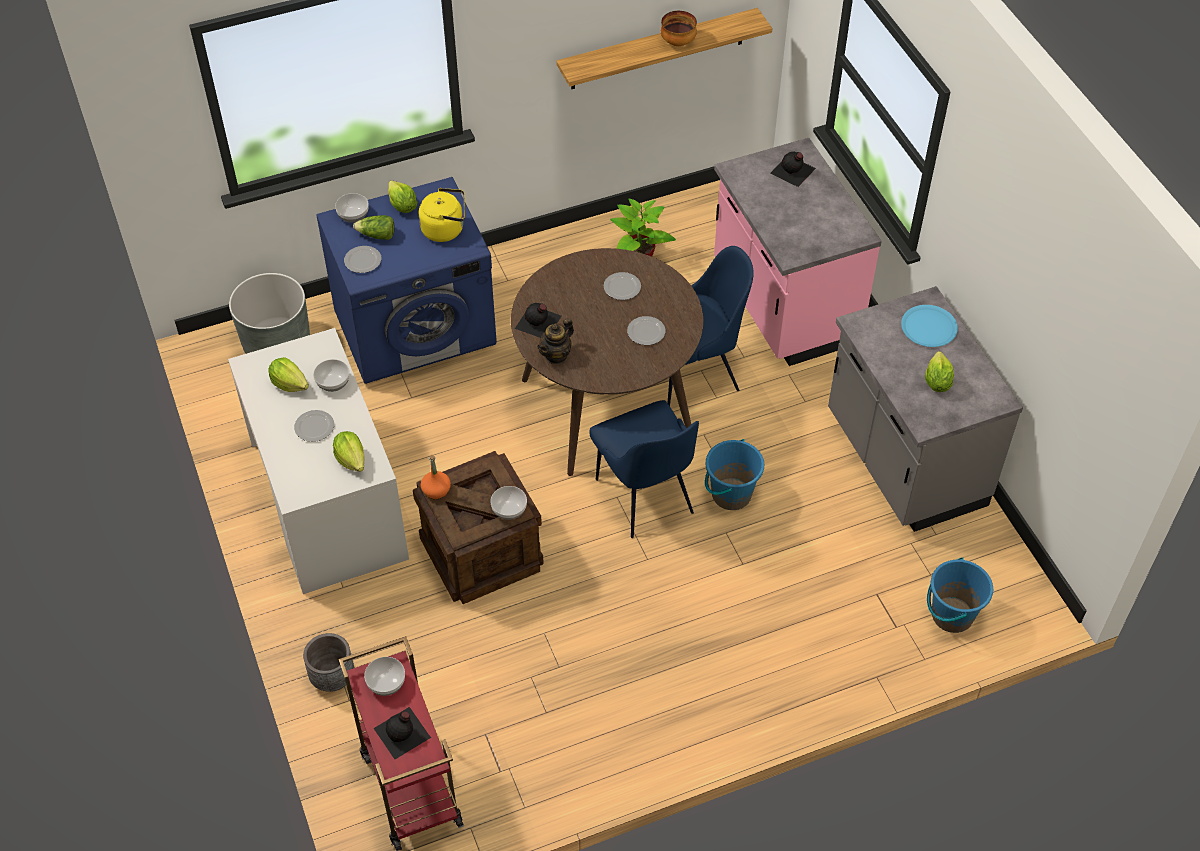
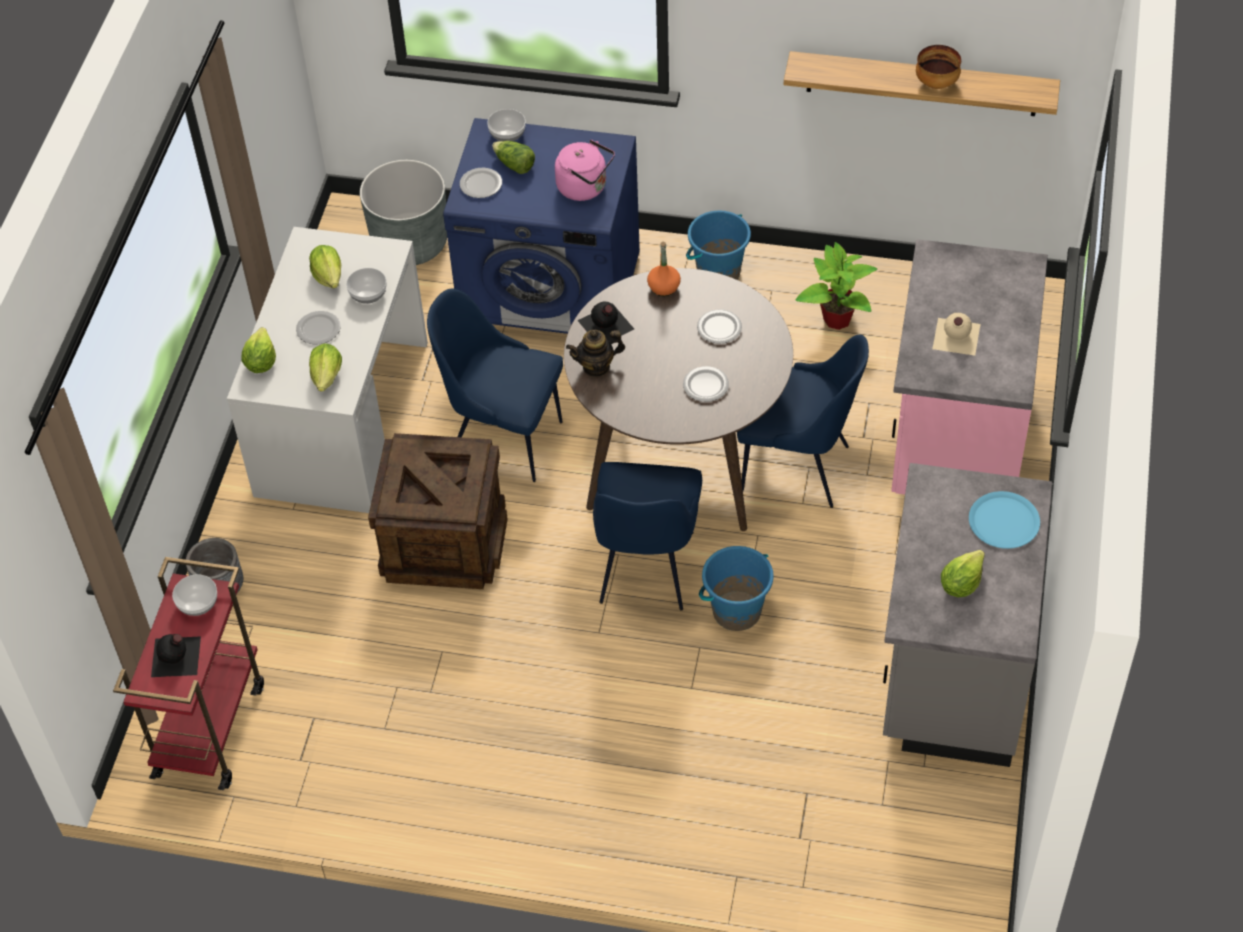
camera: 35 degrees right, 0 degrees up
lettuce [388,180,417,213] -> lettuce moved to [241,327,276,373]
yellow kettle [419,188,465,242] -> pink kettle [555,140,615,201]
orange bottle [421,455,451,500] -> orange bottle moved to [647,242,681,297]
bowl [490,486,527,520] -> none
black bottle [770,152,816,187] -> none
blue bucket [927,557,993,633] -> blue bucket moved to [686,210,751,280]
none -> blue chair [427,288,563,482]
none -> beige bottle [932,313,980,356]

